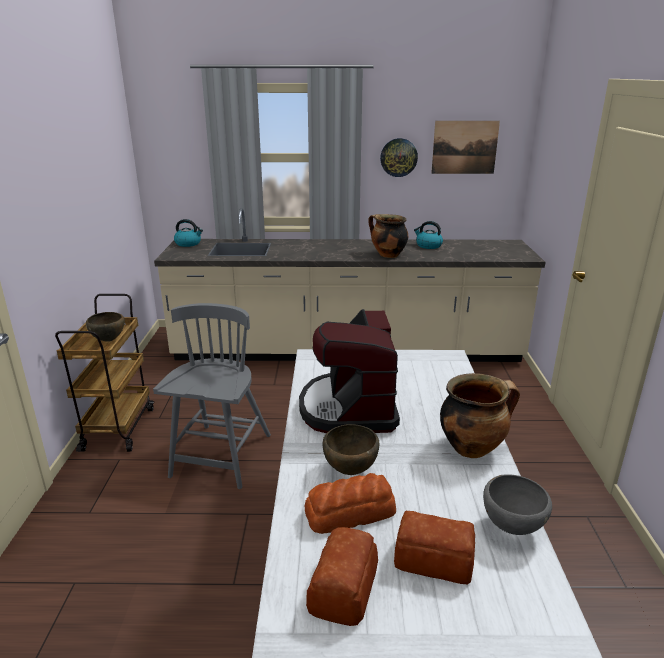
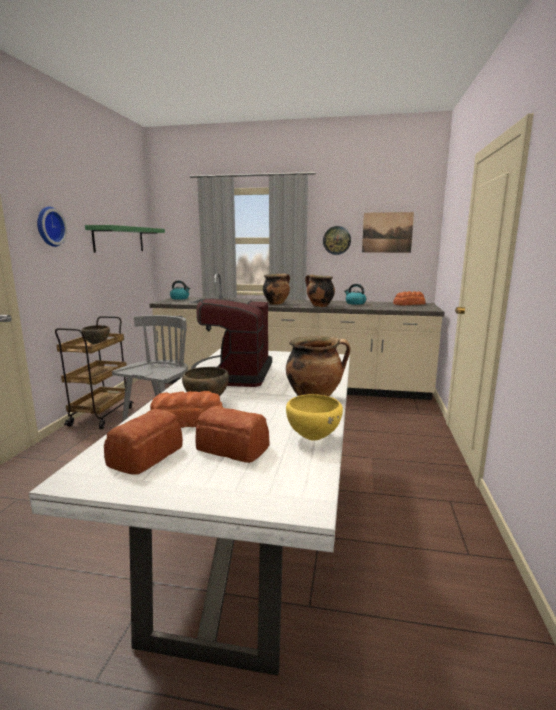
camera: 10 degrees right, 10 degrees down
grey bowl [483,474,552,535] -> yellow bowl [286,394,343,440]
none -> wall clock [37,207,67,247]
none -> green shelf [85,225,165,253]
none -> cooking pot [263,273,290,305]
none -> bread [393,291,425,306]

